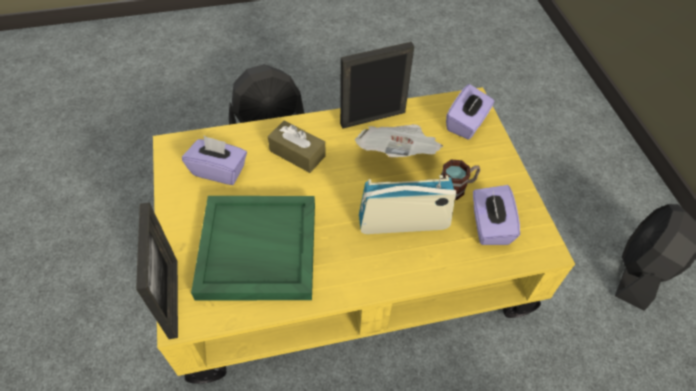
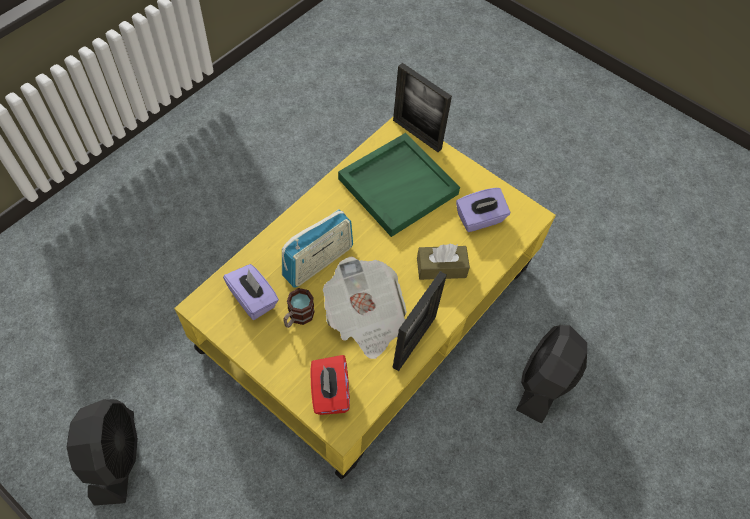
camera: 140 degrees right, 5 degrees up
purple tissue box [446,84,494,140] -> red tissue box [311,355,350,415]

